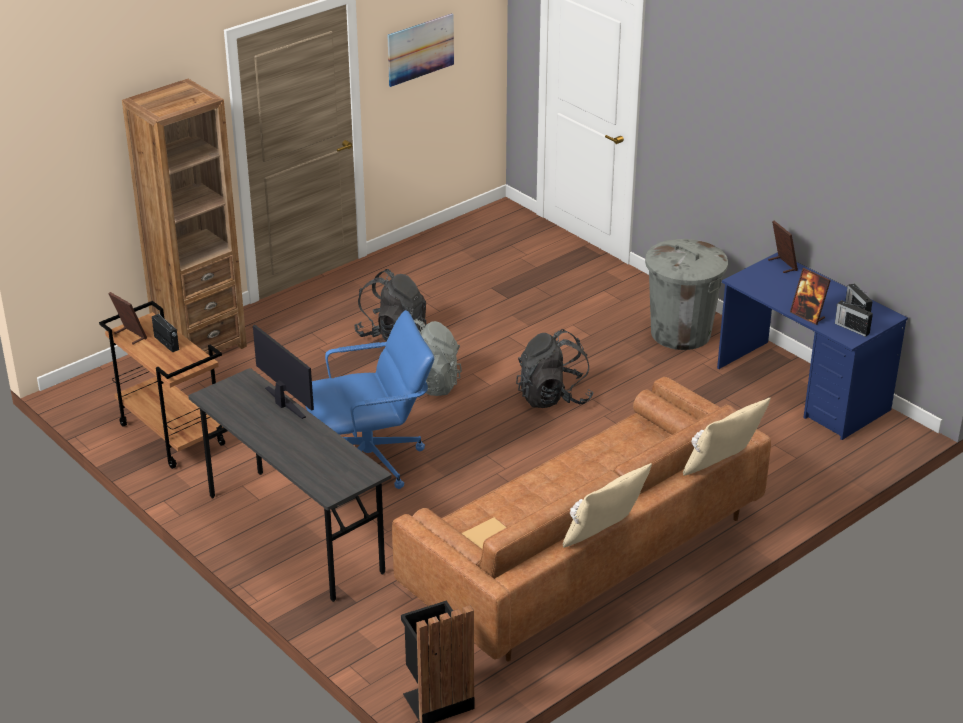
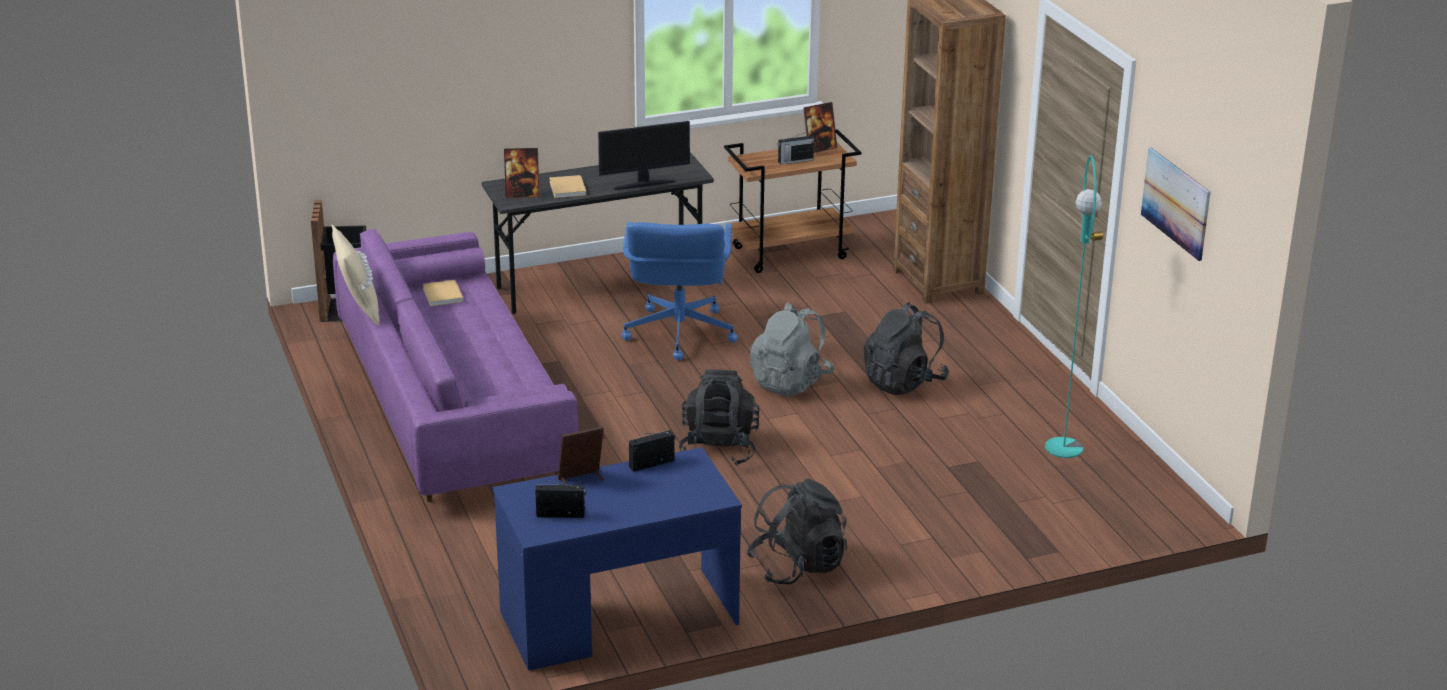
camera: 110 degrees right, 5 degrees down
brown sofa [392,377,771,662] -> purple sofa [333,229,579,502]
grey trash can [645,239,728,350] -> black backpack [746,479,847,584]
beige pillow [683,398,771,476] -> none
picture frame [768,221,798,273] -> picture frame moved to [504,148,540,198]
radio [835,300,873,337] -> radio moved to [629,430,675,472]
none -> beige book [549,175,586,198]
none -> turquoise floor lamp [1045,155,1102,458]

